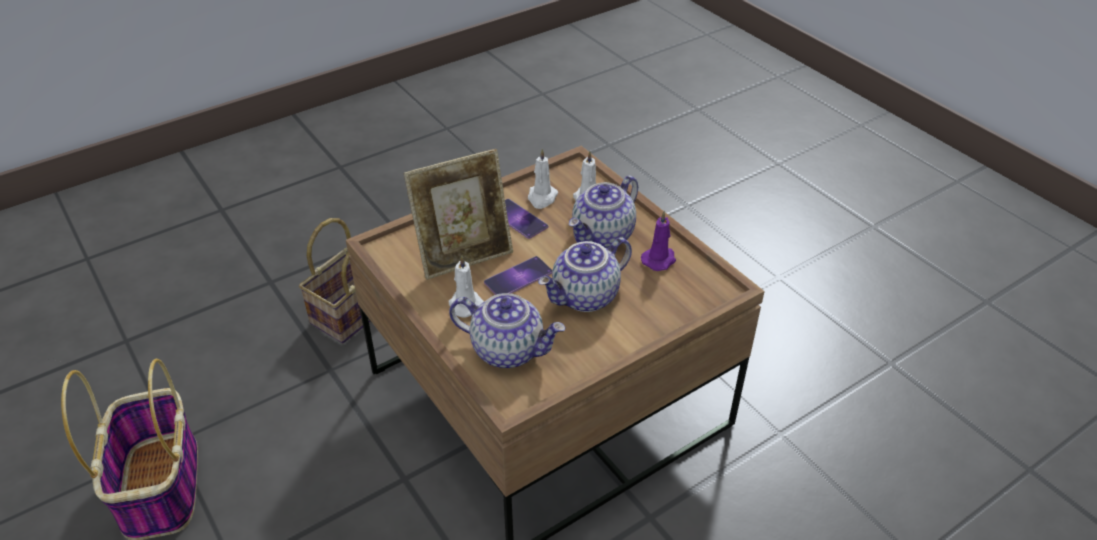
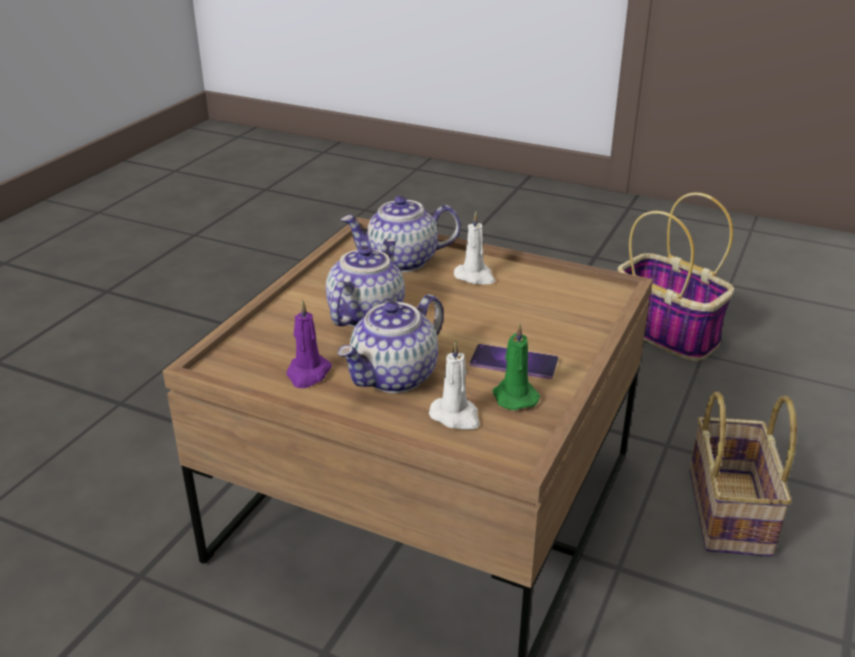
camera: 150 degrees right, 10 degrees down
picture frame [404,149,513,280] -> none
phone [484,256,553,295] -> none
white candle [528,149,558,209] -> green candle [493,323,540,410]
teapot [569,175,638,248] -> teapot turned 150 degrees counterclockwise [338,294,444,393]

